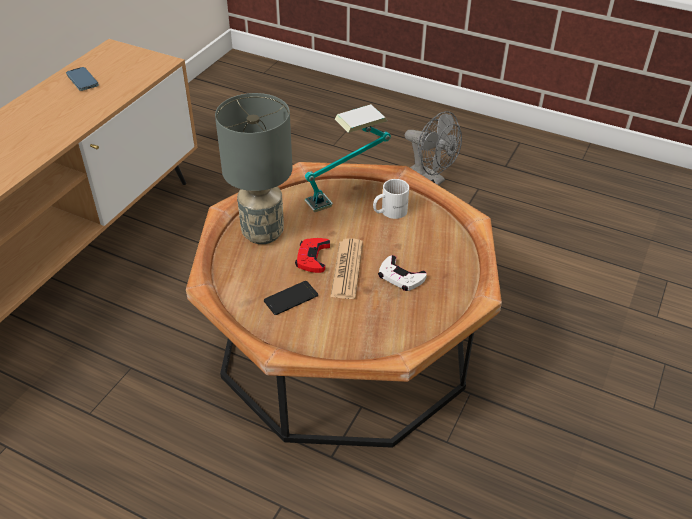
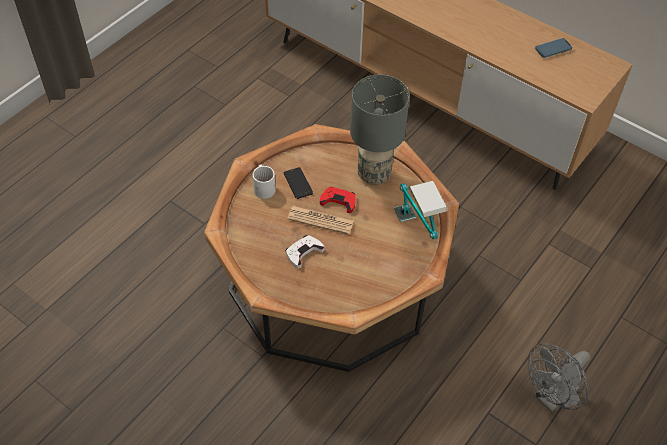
camera: 100 degrees right, 10 degrees up
white mug [373,179,409,219] -> white mug moved to [253,164,276,199]

